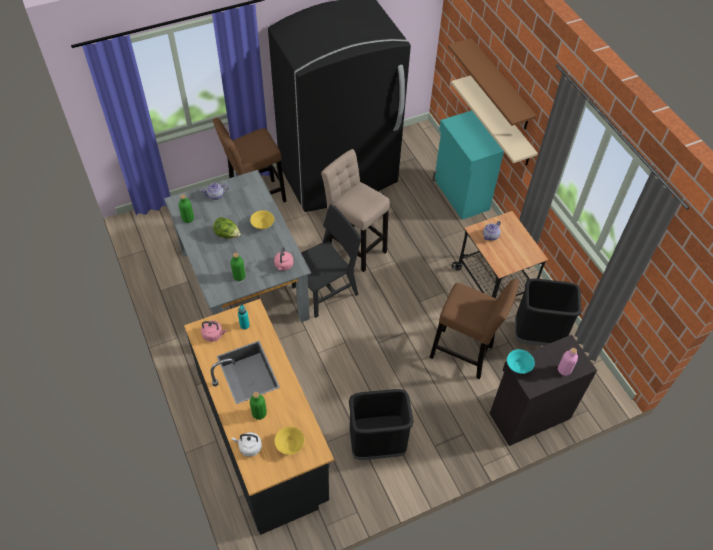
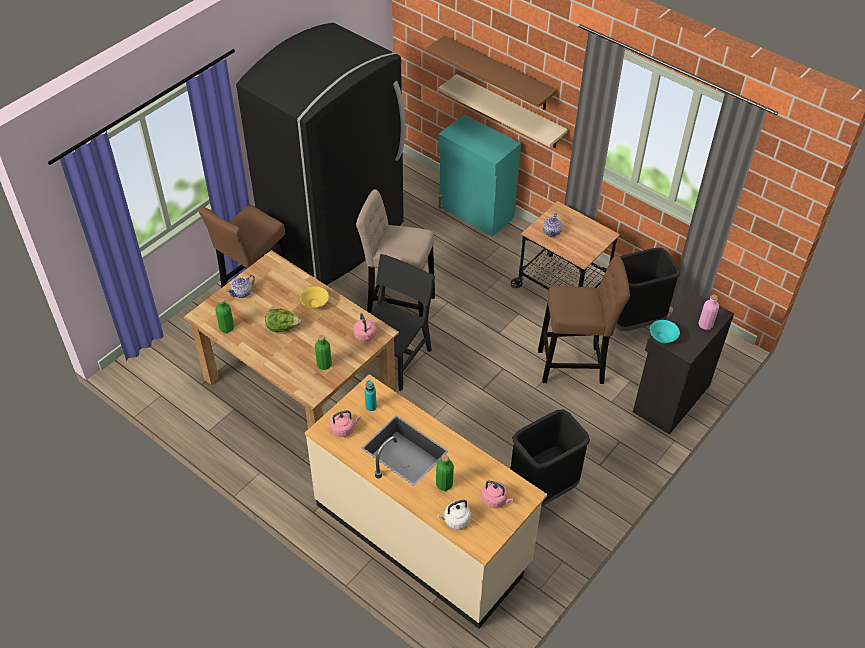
camera: 25 degrees left, 5 degrees down
grey dining table [164,170,311,322] -> brown dining table [184,250,399,429]
black counter [184,299,334,535] -> beige counter [305,374,547,629]
yellow bowl [274,427,305,455] -> pink kettle [482,480,514,508]

